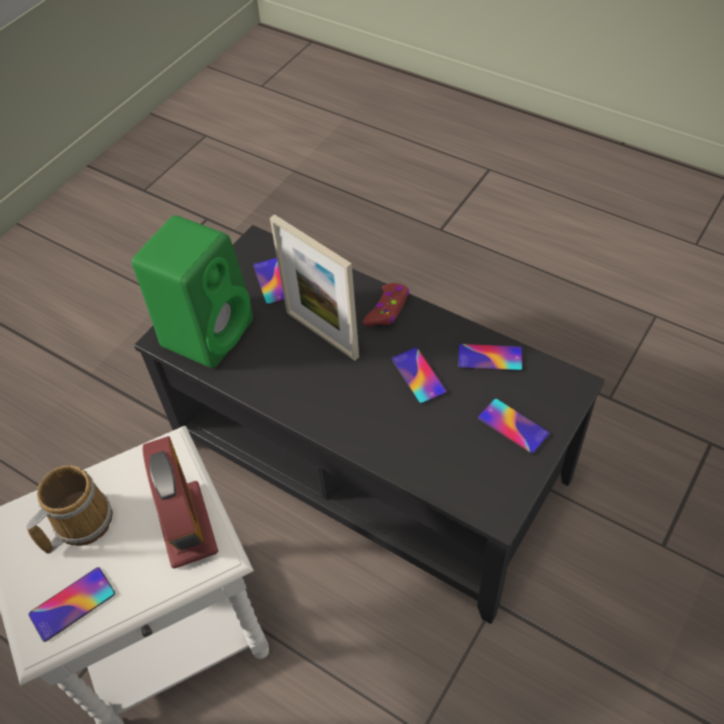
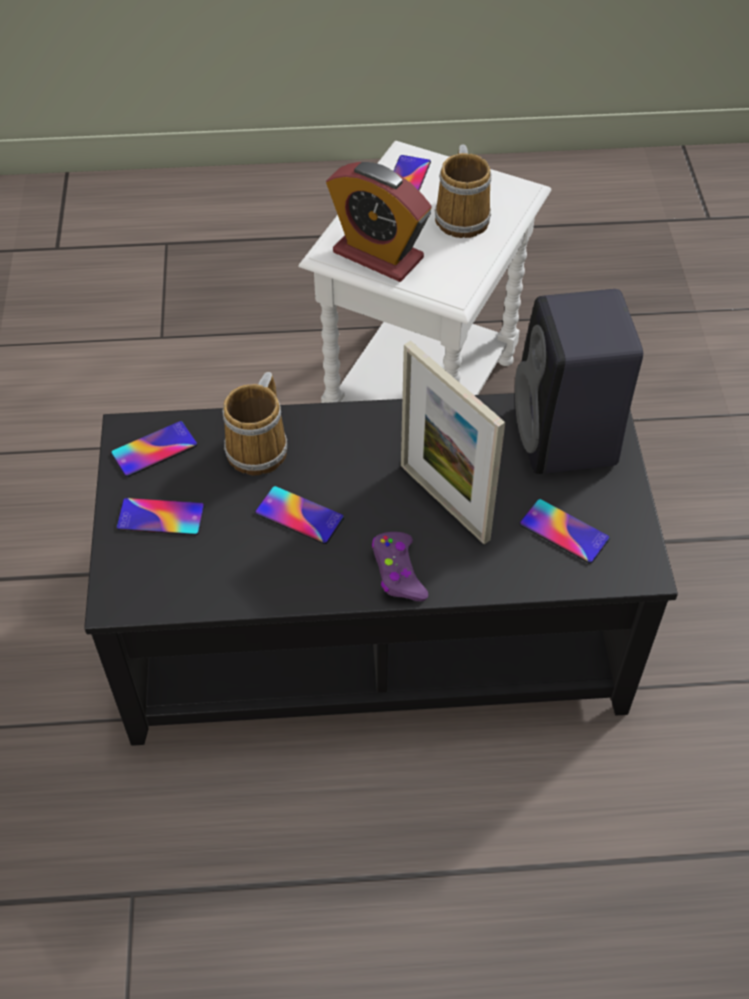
camera: 140 degrees right, 0 degrees up
green speaker [132,215,253,368] -> black speaker [515,289,643,474]
picture frame [270,214,359,361] -> picture frame turned 135 degrees counterclockwise [401,341,505,544]
red game controller [363,283,409,326] -> purple game controller [372,532,428,601]
phone [458,344,523,371] -> phone moved to [111,421,197,477]
none -> mug [222,372,287,476]

